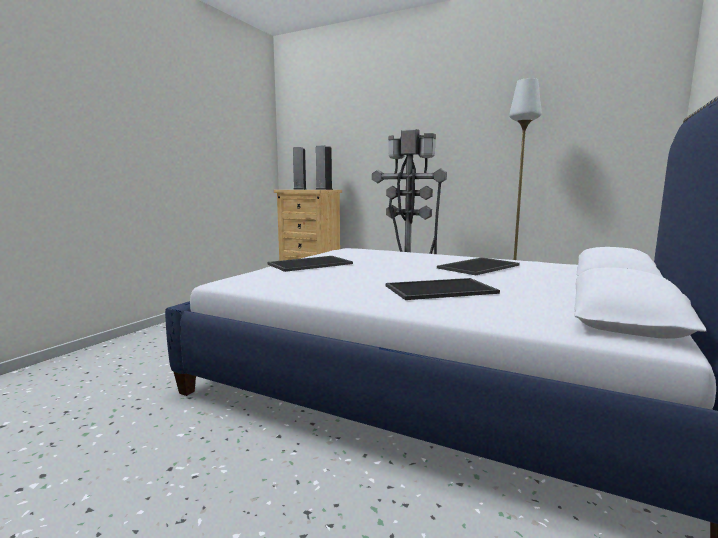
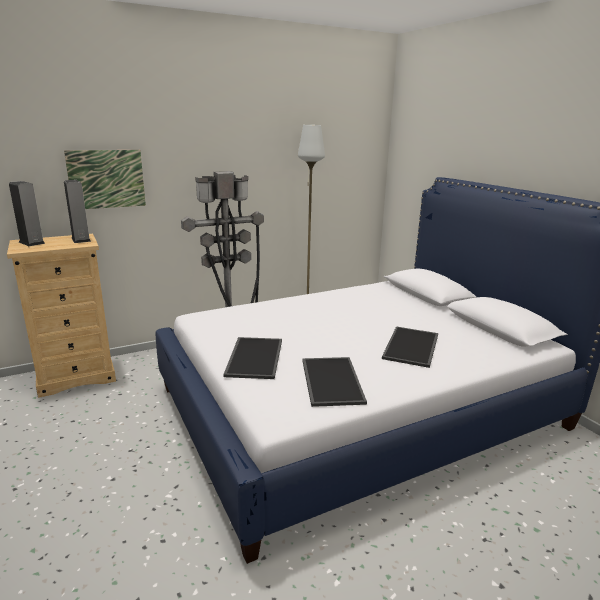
camera: 55 degrees left, 10 degrees up
tray [437,257,520,275] -> tray moved to [302,357,367,407]
none -> picture [64,150,146,209]

